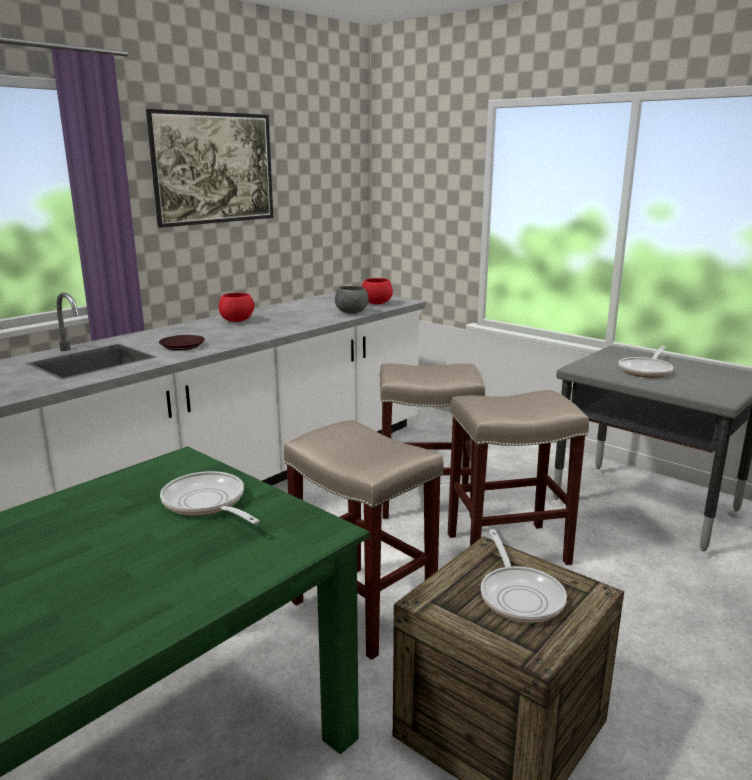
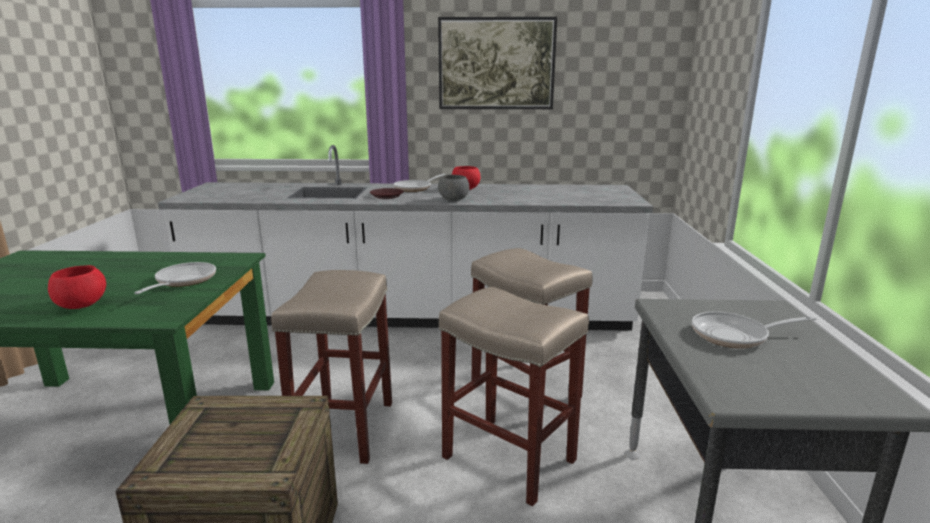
camera: 50 degrees right, 0 degrees up
grey bowl [335,286,369,314] -> grey bowl moved to [438,175,469,201]
red bowl [361,278,393,305] -> red bowl moved to [48,265,106,309]
frying pan [481,529,567,623] -> frying pan moved to [394,174,445,192]

